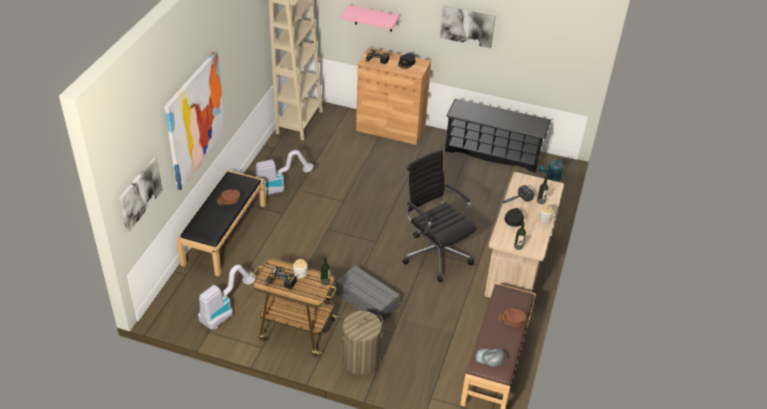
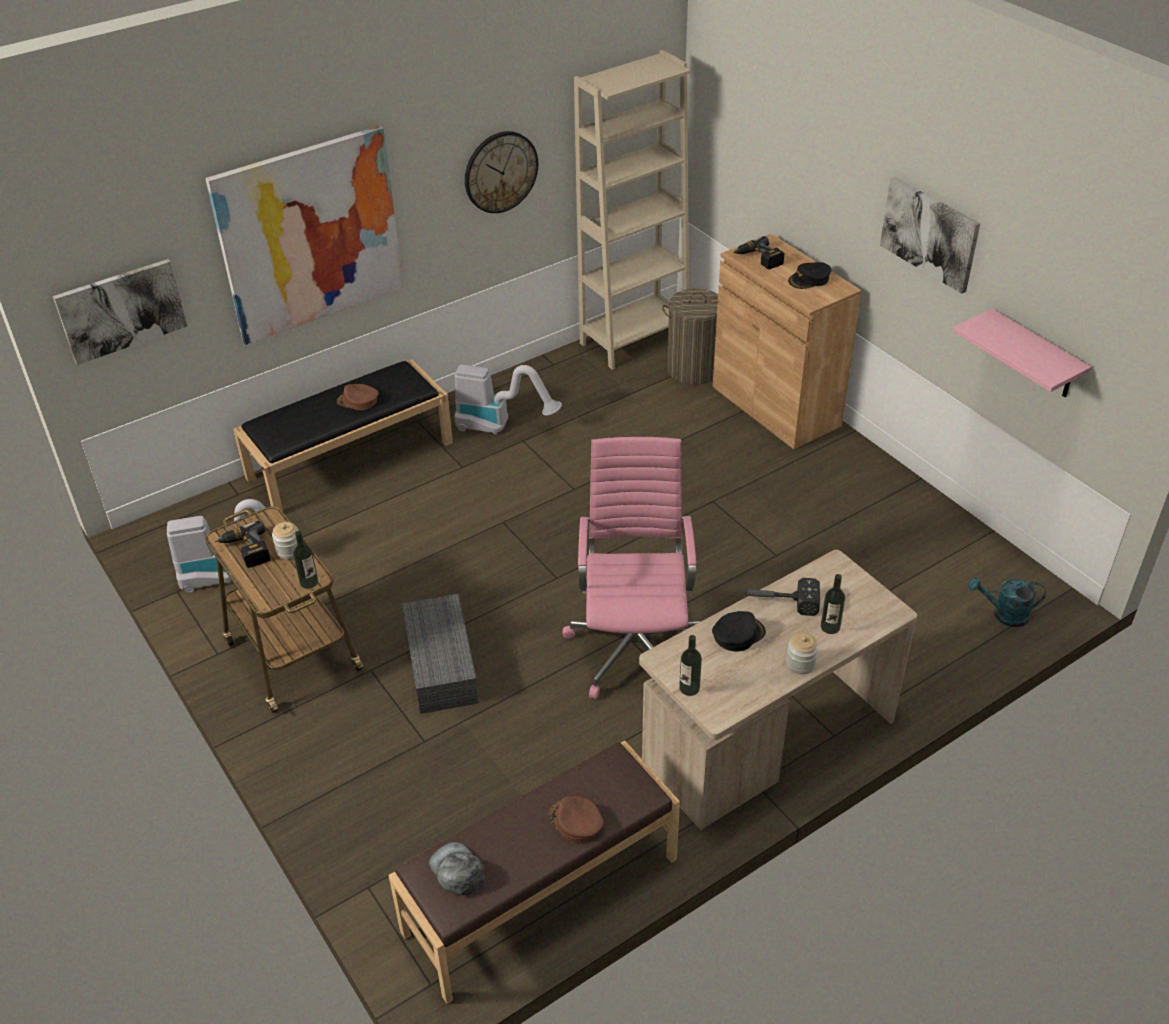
camera: 40 degrees right, 0 degrees up
pink shelf [340,5,400,32] -> pink shelf moved to [953,309,1091,397]
laundry basket [341,311,383,375] -> laundry basket moved to [662,288,718,385]
black office chair [403,150,477,282] -> pink office chair [563,437,699,699]
black shoe rack [445,98,551,173] -> none
none -> wall clock [465,131,538,213]

